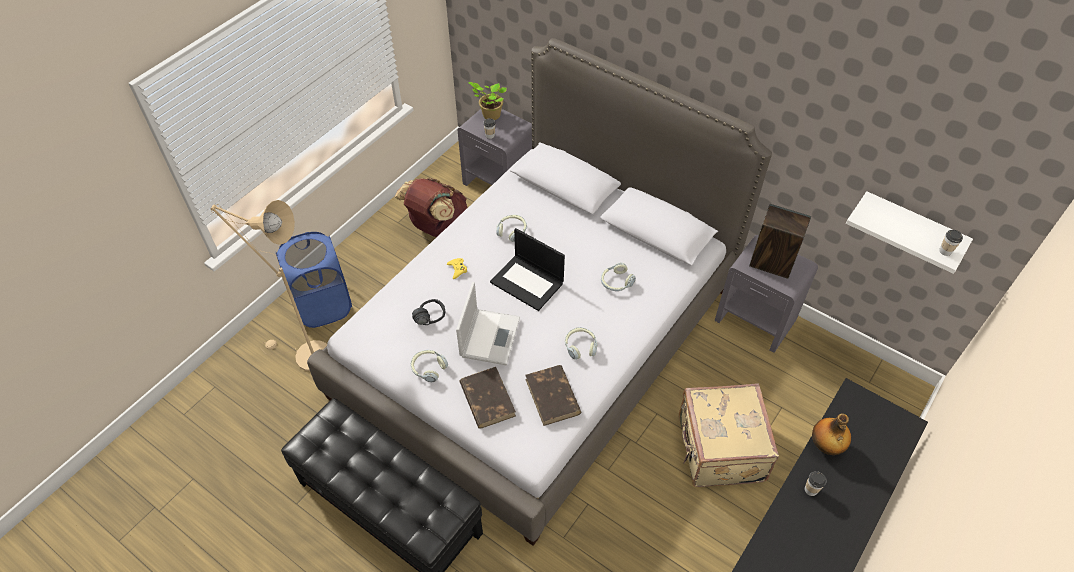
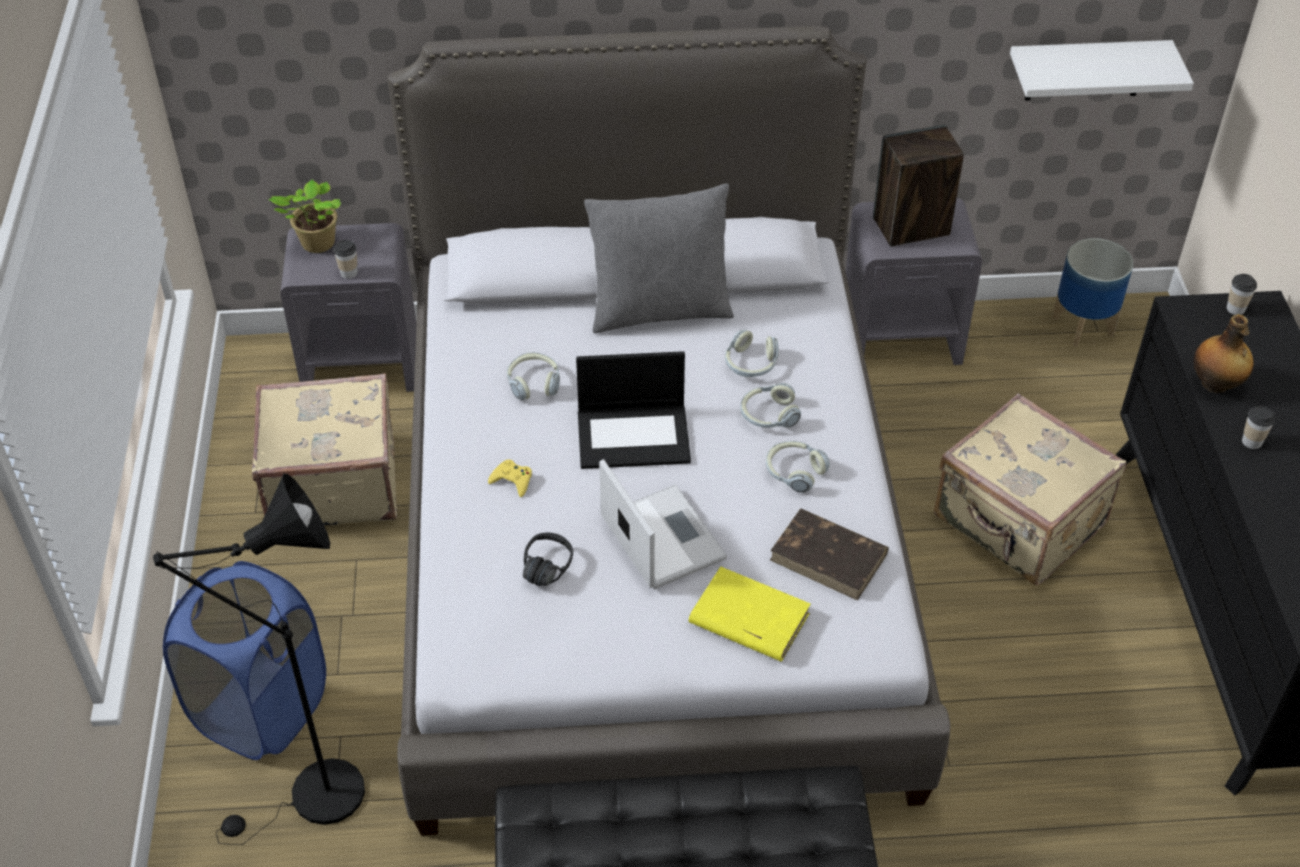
camera: 40 degrees left, 5 degrees down
beige floor lamp [210,200,327,371] -> black floor lamp [153,474,365,845]
brown backpack [395,178,467,237] -> beige suitcase [252,373,397,525]
headphones [411,350,448,382] -> headphones moved to [740,383,801,428]
brown book [459,367,516,429] -> yellow book [689,566,811,661]
cup [939,230,963,256] -> cup moved to [1227,274,1257,315]
none -> grey pillow [584,184,734,333]
none -> planter [1052,238,1133,347]

